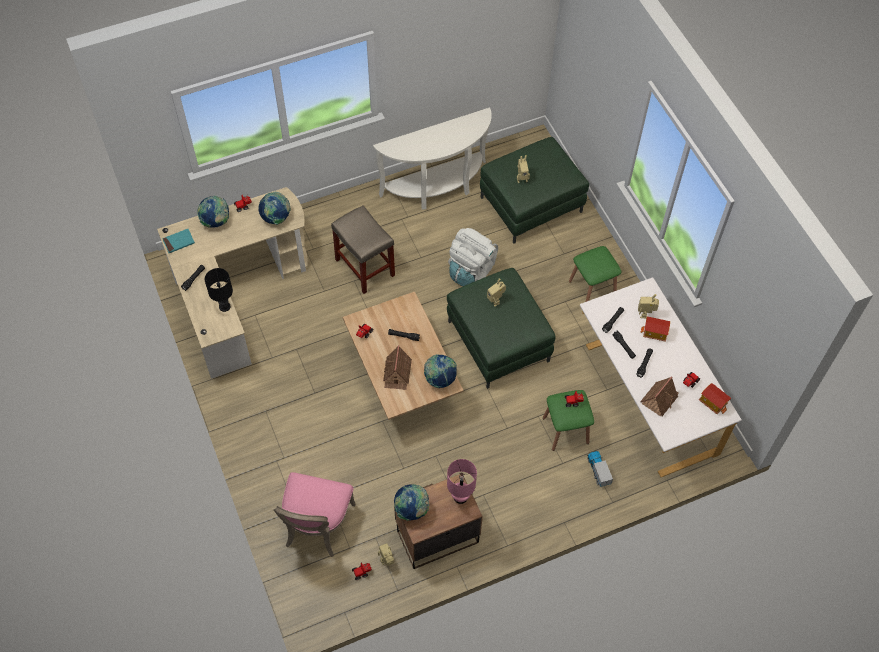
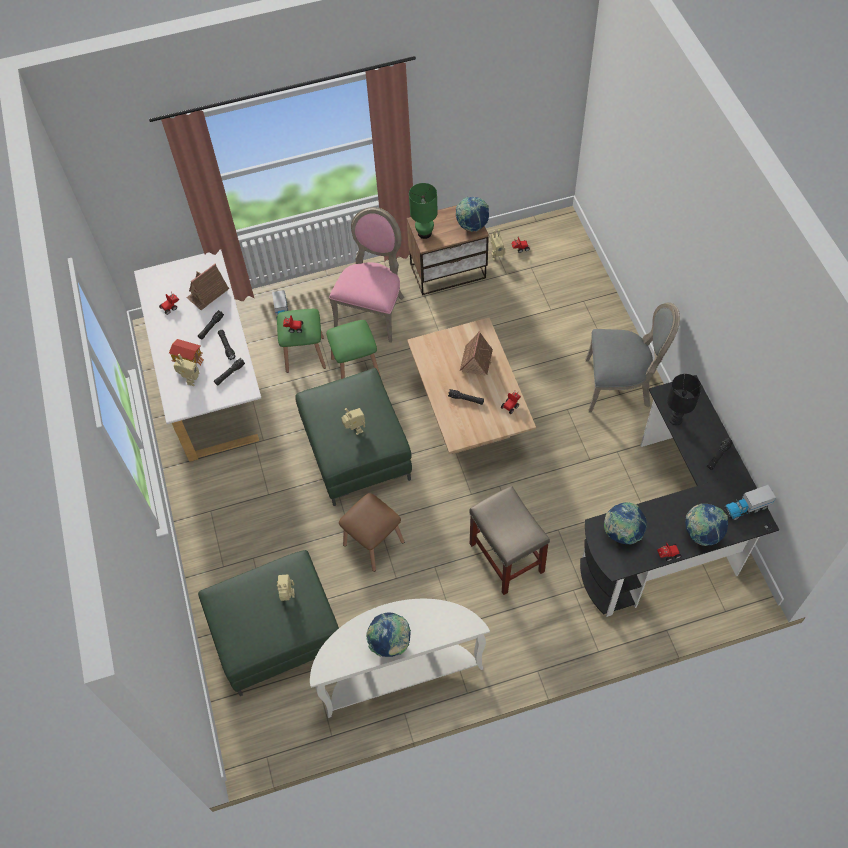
camera: 170 degrees left, 0 degrees up
beige desk [157,187,308,379] -> black desk [580,375,779,617]
turquoise book [162,229,195,253] -> toy truck [725,485,776,520]
pink chair [274,472,355,557] -> pink chair moved to [329,207,405,343]
globe [424,354,457,388] -> globe moved to [366,612,411,657]
pink table lamp [447,459,477,504] -> green table lamp [409,183,438,239]
white backpack [448,228,498,286] -> brown stool [339,493,404,572]
green stool [569,246,622,302] -> green stool moved to [326,320,381,379]
toy house [699,383,731,414] -> none
none -> grey chair [586,302,680,412]

